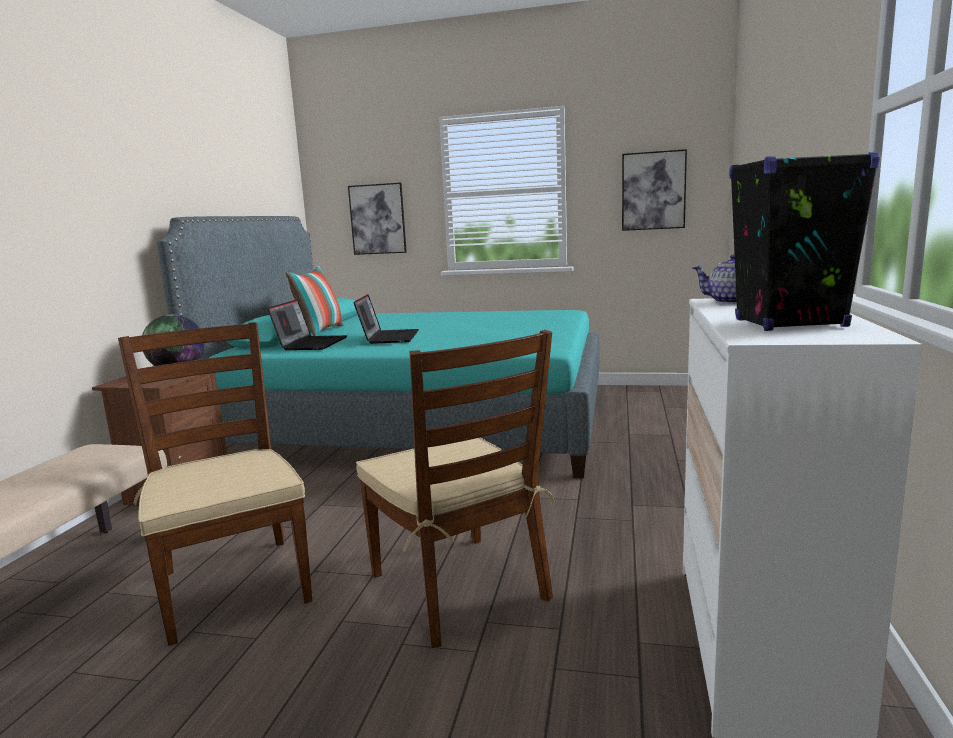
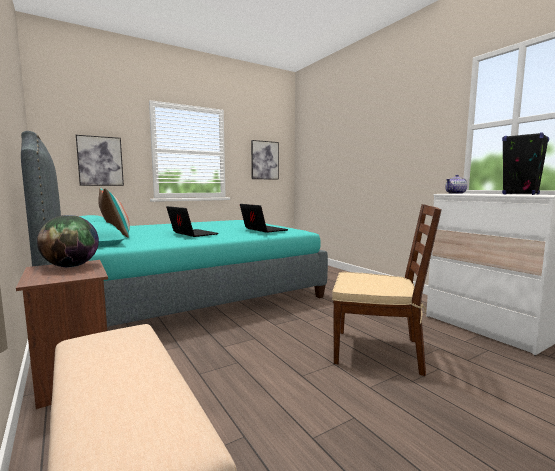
camera: 45 degrees left, 5 degrees down
brown chair [118,322,312,646] -> none
laptop [267,299,347,350] -> laptop moved to [240,204,288,233]

